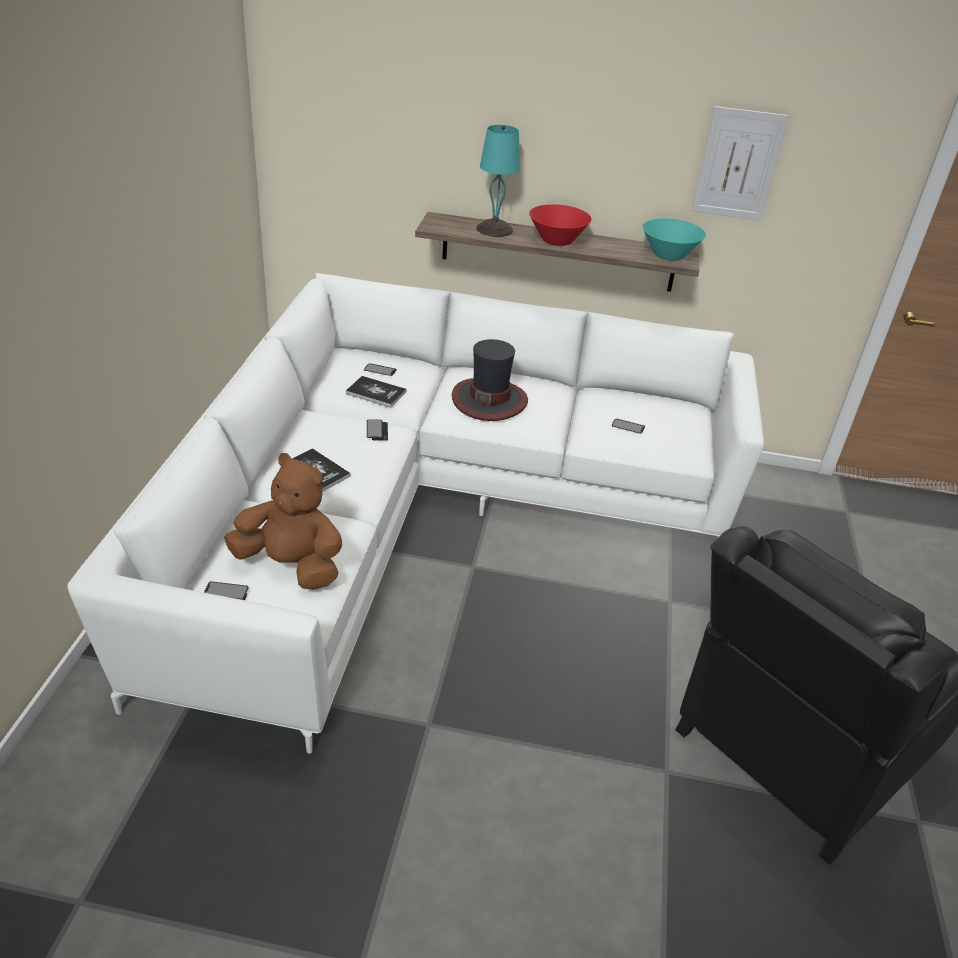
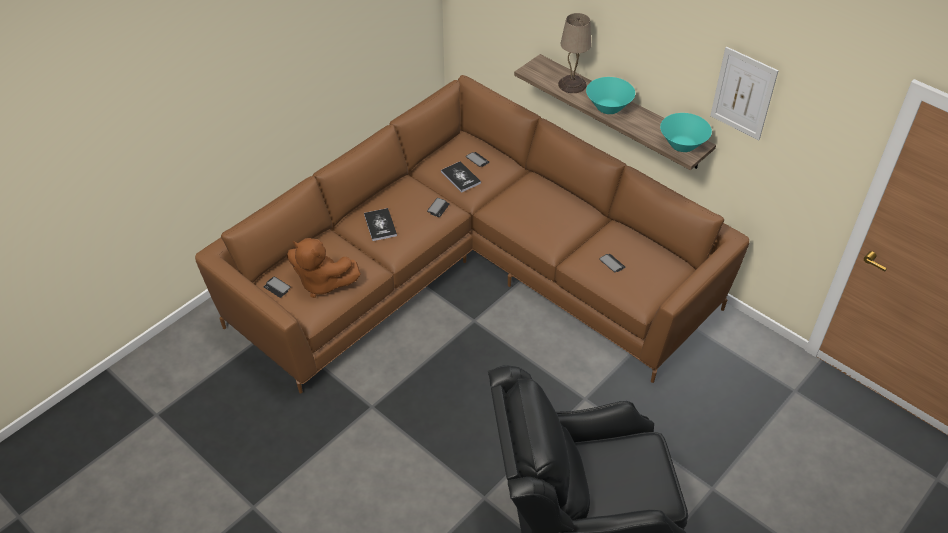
camera: 35 degrees right, 10 degrees up
white sofa [67,273,764,754] -> brown sofa [195,75,749,394]
brown plush toy [224,453,342,590] -> brown plush toy turned 150 degrees clockwise [287,238,361,298]
hat [452,339,528,421] -> none
turquoise table lamp [476,125,520,237] -> beige table lamp [558,13,591,93]
red bowl [529,204,592,246] -> turquoise bowl [586,77,635,114]

